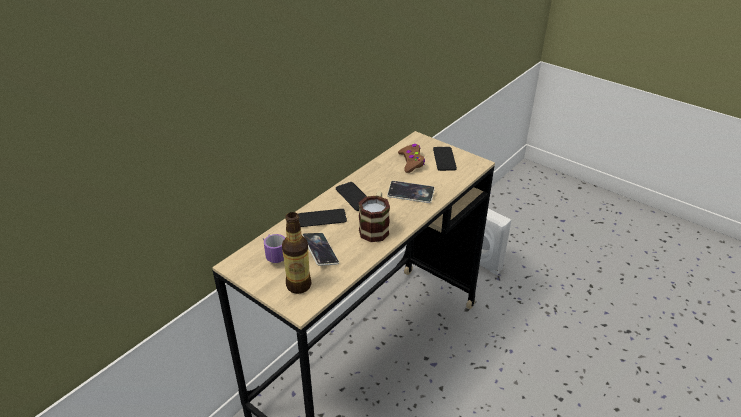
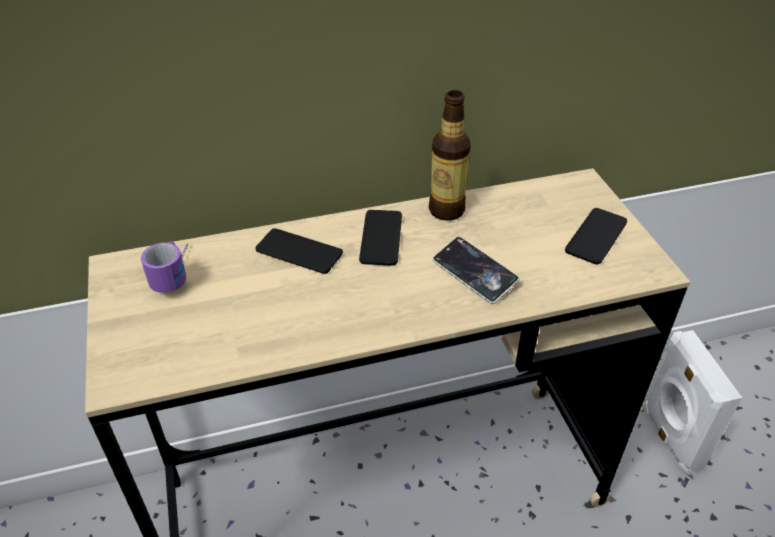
camera: 35 degrees right, 5 degrees up
bottle [282,212,311,294] -> bottle moved to [429,90,471,221]
phone [302,233,339,266] -> none
mug [359,191,390,242] -> none
brown game controller [398,144,425,173] -> none

